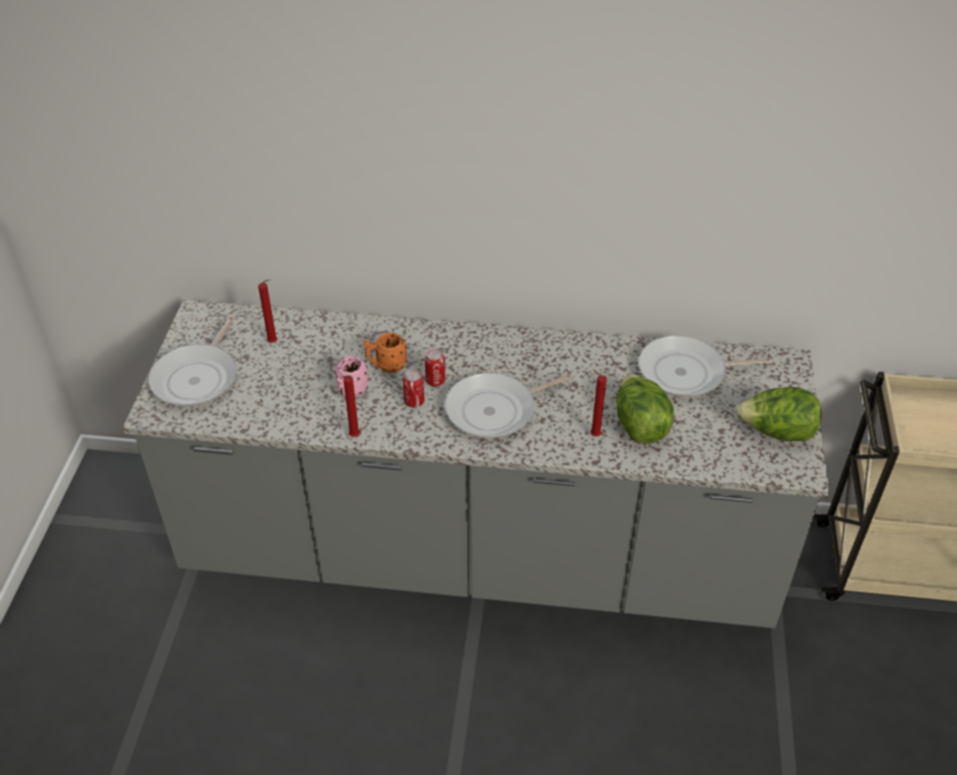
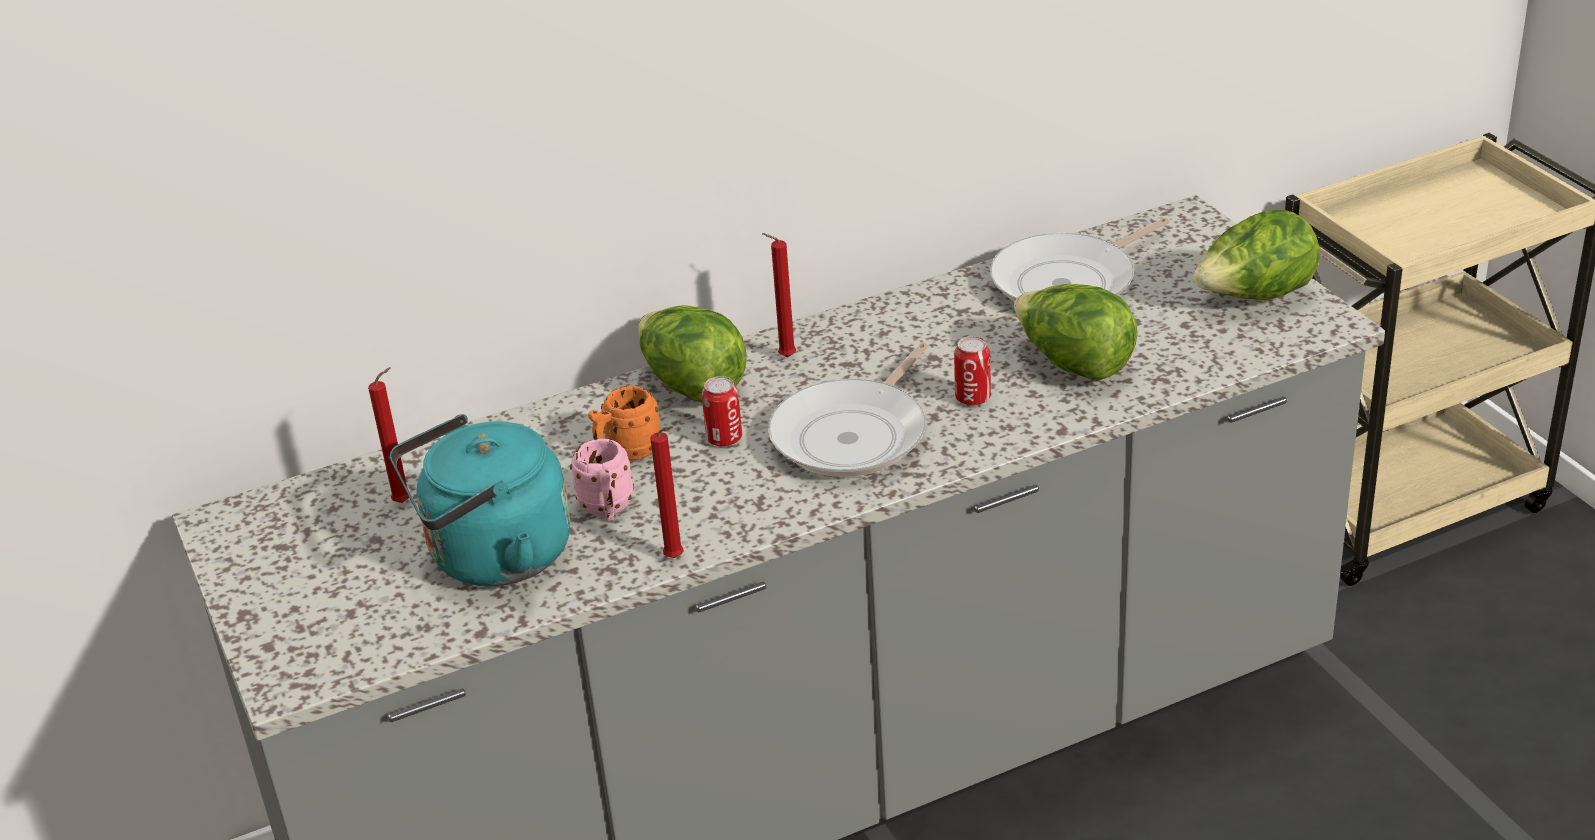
camera: 30 degrees left, 10 degrees down
frying pan [148,316,237,406] -> none
can [403,369,424,408] -> can moved to [954,336,991,406]
red candle [590,369,607,437] -> red candle moved to [762,233,796,357]
none -> turquoise kettle [390,414,570,587]
none -> lettuce [638,305,747,402]

